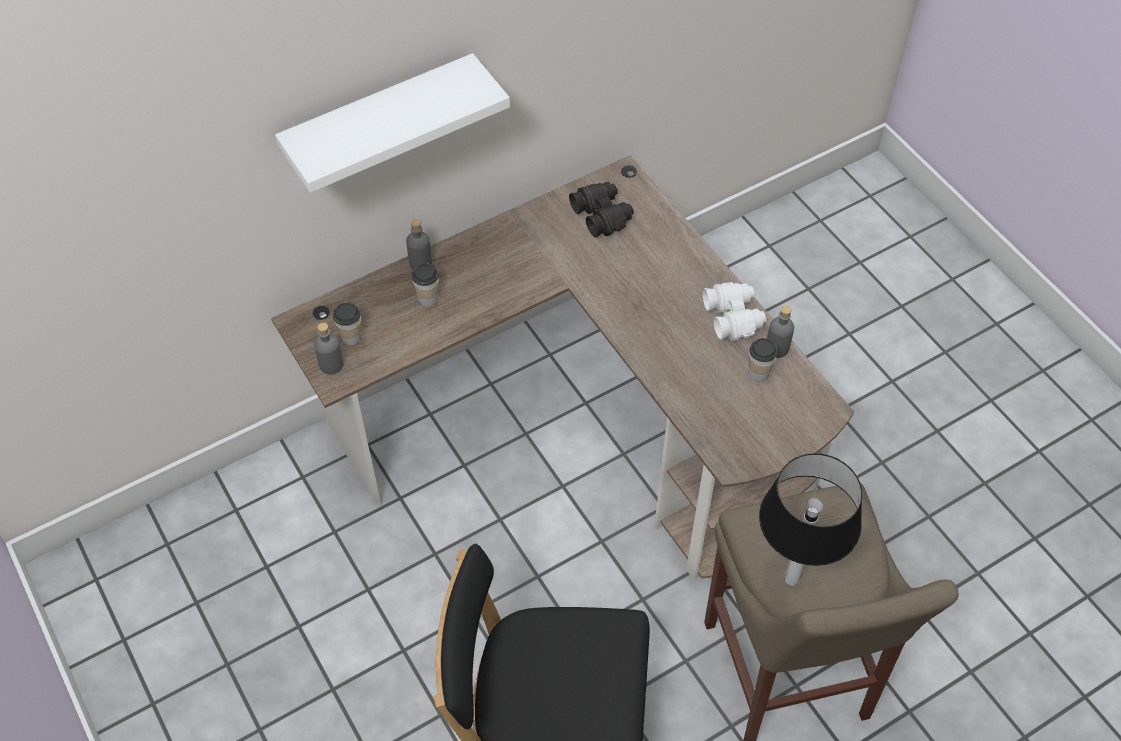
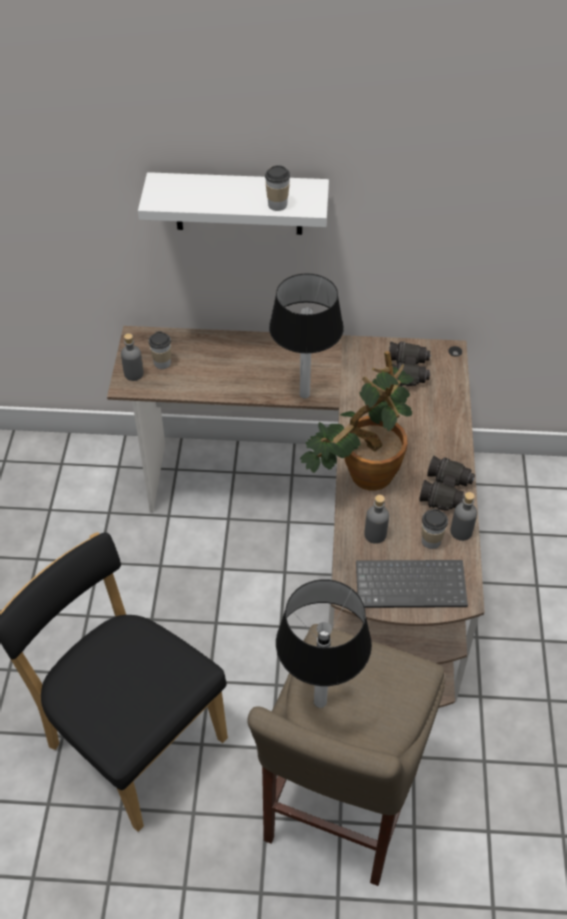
camera: 35 degrees right, 5 degrees down
grey bottle [406,219,432,270] -> grey bottle moved to [364,495,389,544]
cup [412,263,439,306] -> cup moved to [265,165,290,211]
white binoculars [703,282,766,341] -> black binoculars [419,456,475,511]
none -> table lamp [269,273,344,399]
none -> potted plant [300,351,414,491]
none -> keyboard [356,560,468,608]

